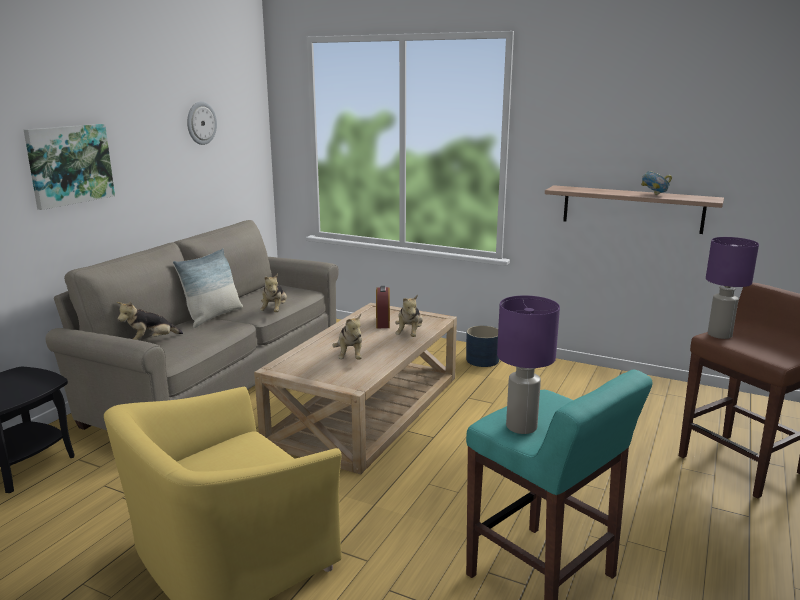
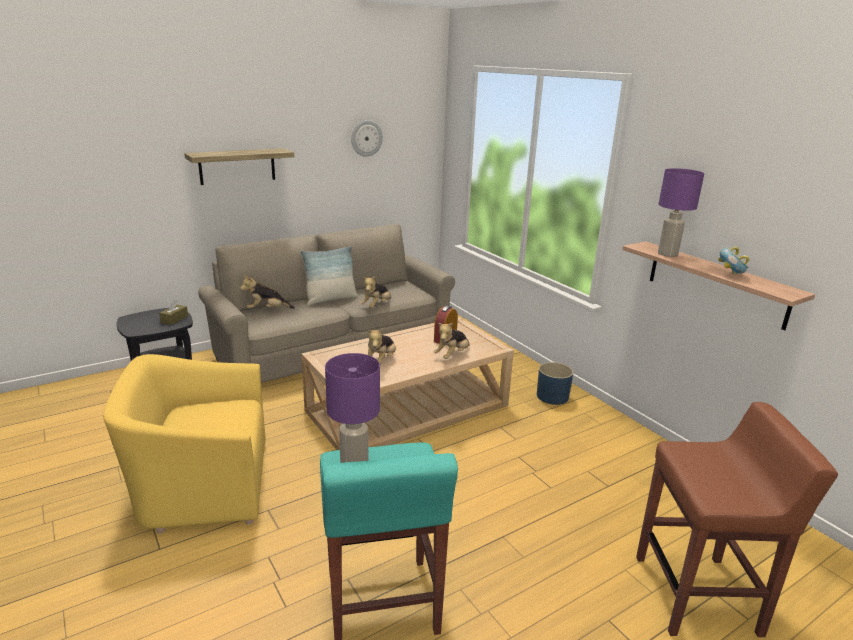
camera: 30 degrees right, 5 degrees up
picture [24,124,115,210] -> shelf [184,148,294,185]
purple table lamp [706,237,759,339] -> purple table lamp moved to [658,168,704,257]
none -> brown tissue box [159,300,188,325]

